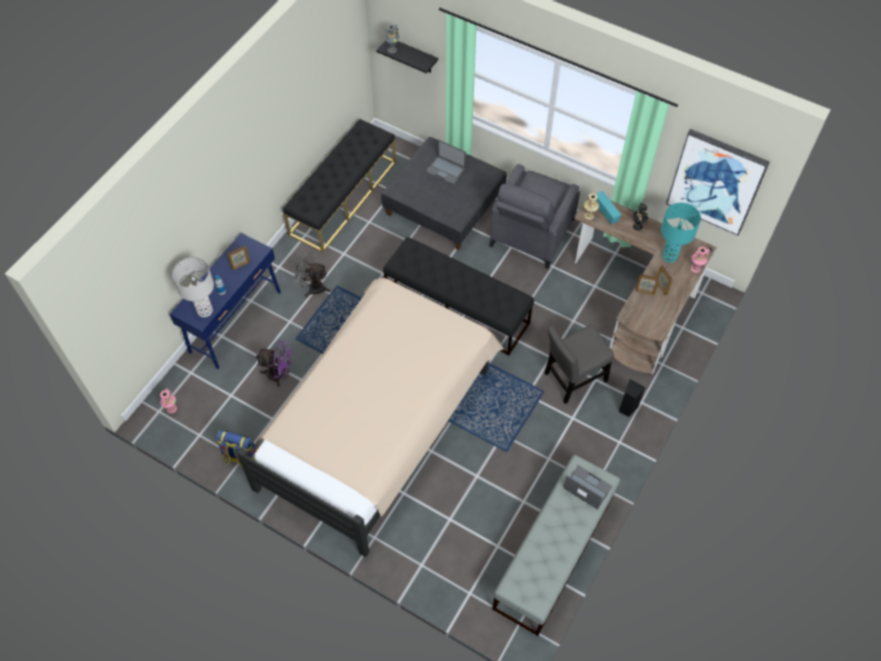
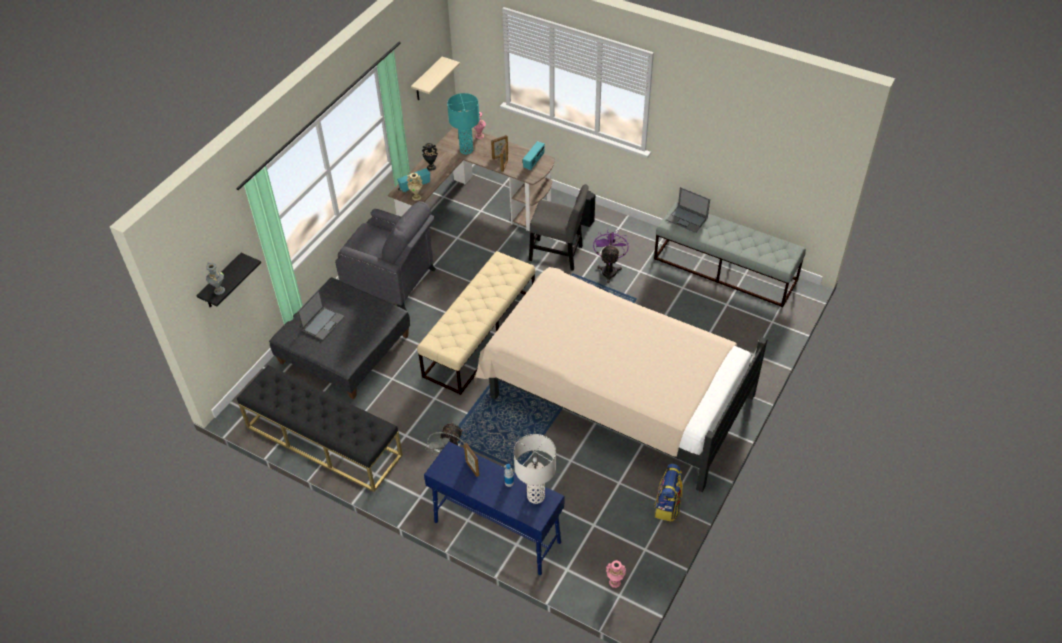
camera: 90 degrees left, 10 degrees down
purple fan [256,340,292,387] -> purple fan moved to [593,229,629,283]
black bench [383,237,534,355] -> beige bench [417,251,536,395]
grey chair [544,325,614,404] -> grey chair turned 45 degrees counterclockwise [529,184,589,271]
laptop [563,465,613,510] -> laptop turned 90 degrees counterclockwise [666,187,710,233]
picture [666,129,770,236] -> beige shelf [411,57,460,100]
none -> radio [523,141,545,170]

